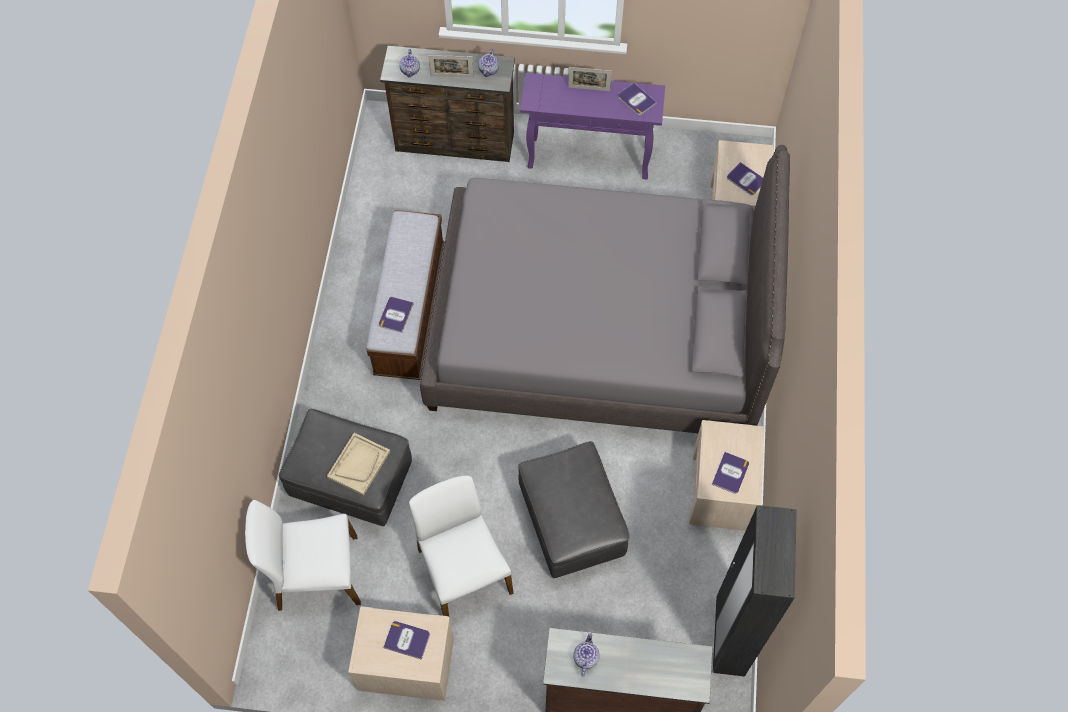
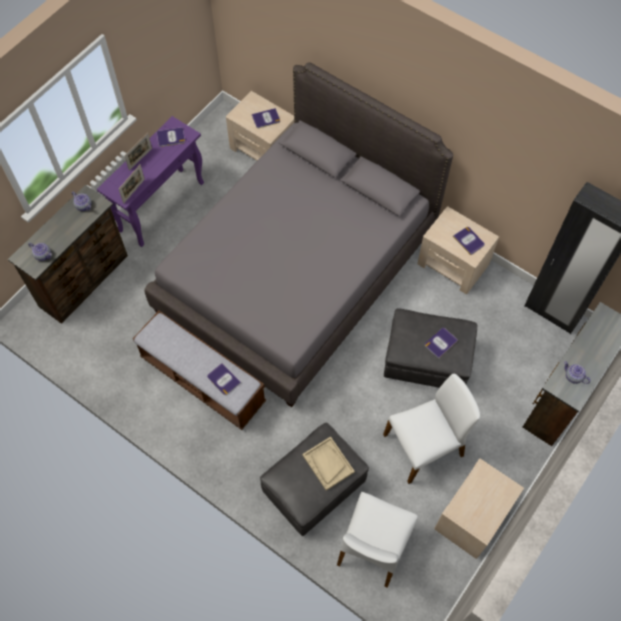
camera: 60 degrees left, 0 degrees up
book [383,621,430,660] -> book moved to [425,328,458,359]
white chair [409,476,514,616] -> white chair turned 150 degrees clockwise [383,374,480,484]
picture frame [428,55,474,77] -> picture frame moved to [119,164,145,204]

